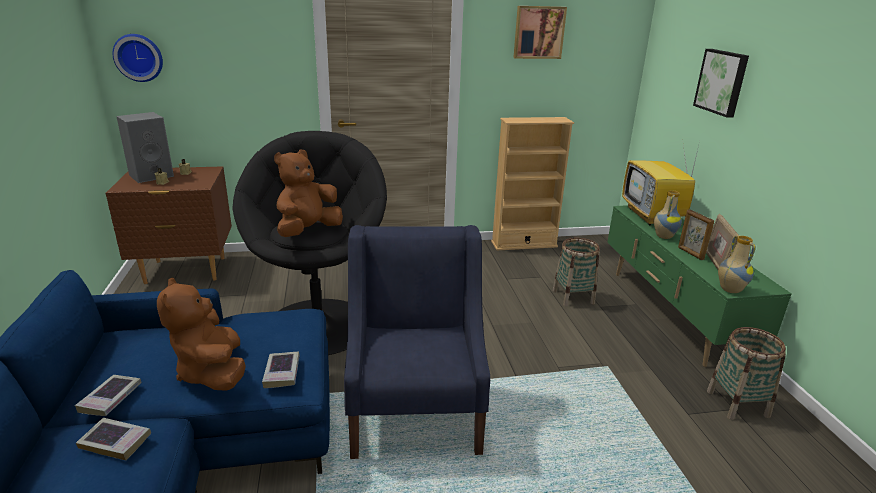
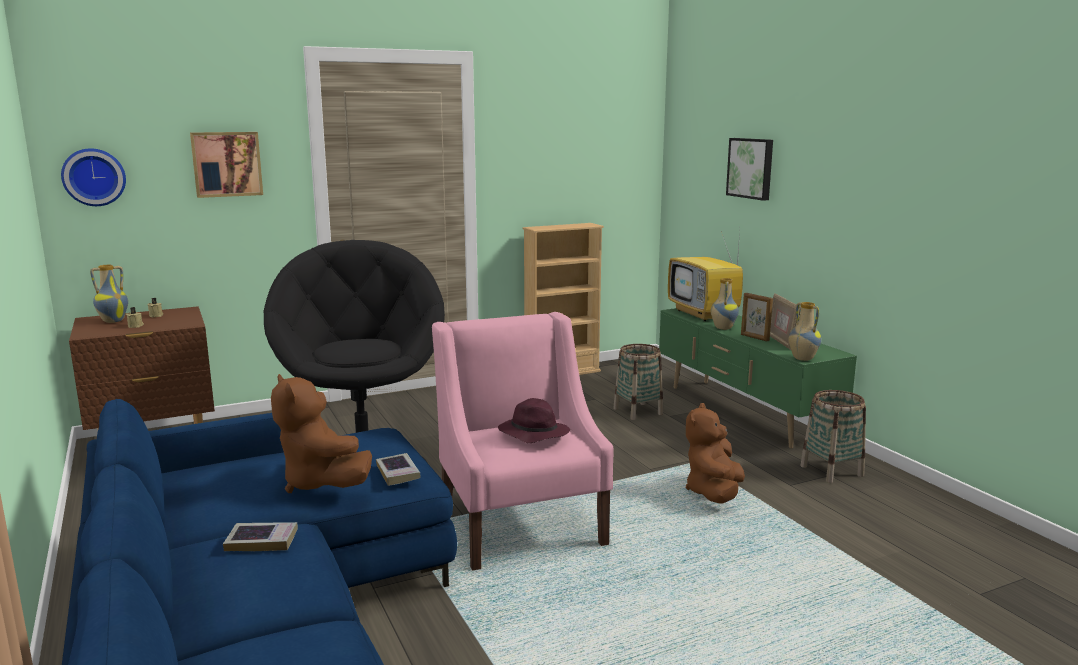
camera: 15 degrees left, 10 degrees down
book [75,375,142,416] -> none
grey speaker [116,112,174,183] -> vase [90,265,128,323]
brown plush toy [274,149,343,237] -> brown plush toy moved to [686,403,745,504]
blue armchair [344,225,490,459] -> pink armchair [432,312,614,571]
picture [513,6,567,59] -> picture moved to [190,132,263,198]
none -> purple hat [498,398,570,443]

